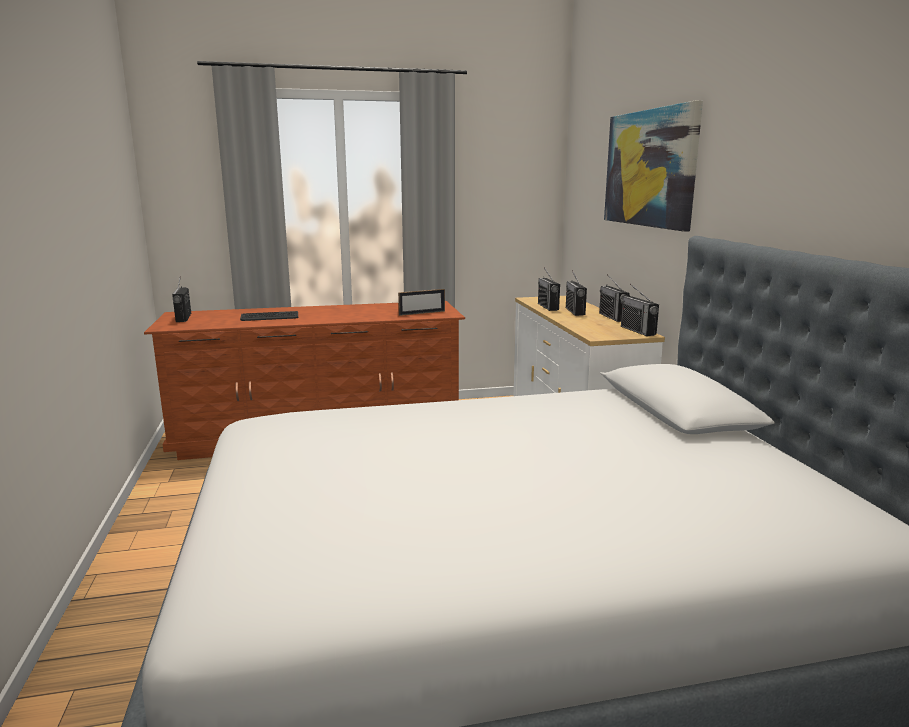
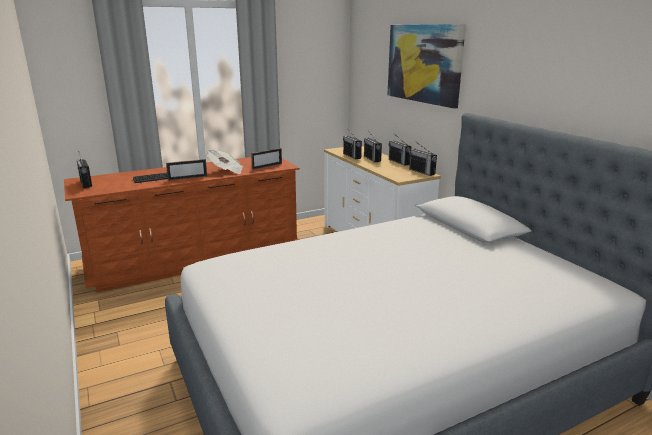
camera: 15 degrees left, 5 degrees up
none -> picture frame [166,159,207,181]
none -> newspaper [207,149,244,174]

